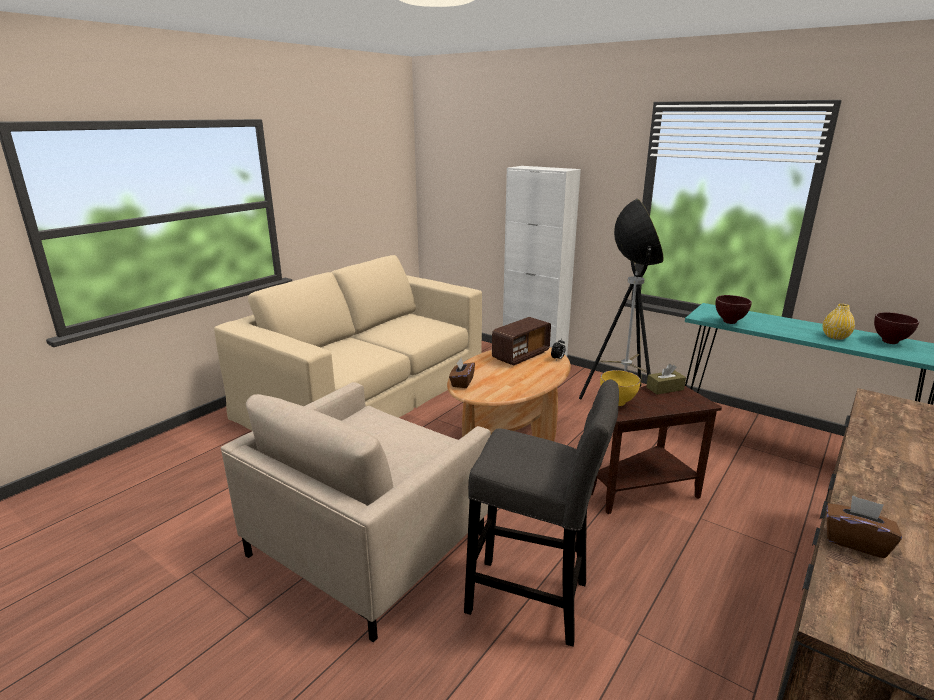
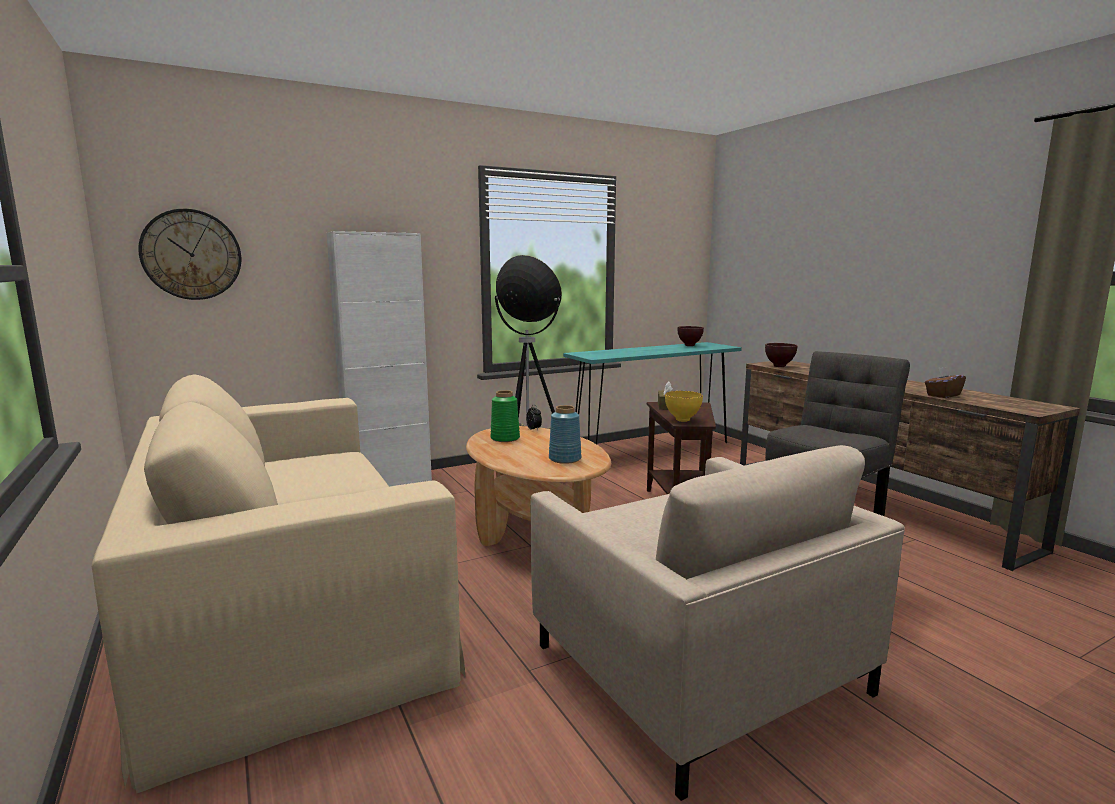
camera: 65 degrees left, 10 degrees down
brown tissue box [449,358,475,388] -> none
radio [492,317,551,365] -> green vase [490,390,520,442]
brown bowl [715,295,752,324] -> brown bowl moved to [765,343,797,367]
yellow vase [823,304,855,340] -> none
none -> wall clock [138,209,241,300]
none -> blue vase [549,405,581,464]

